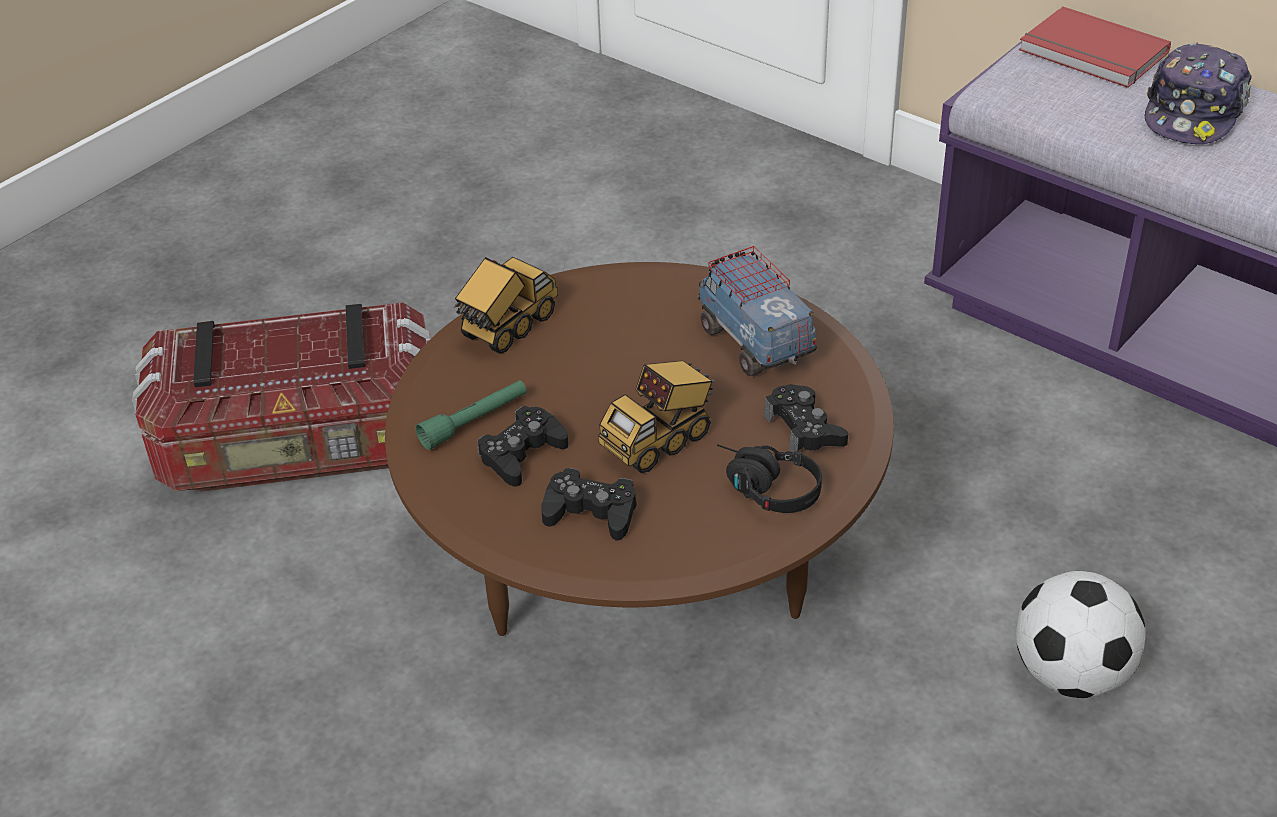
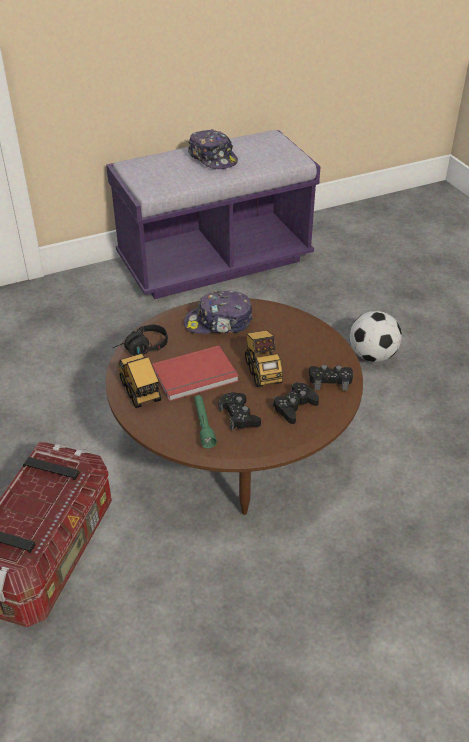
camera: 65 degrees left, 0 degrees up
toy truck [697,246,817,376] -> cap [184,291,253,334]
black headphones [717,444,822,513] -> black headphones moved to [113,325,168,355]
black game controller [764,384,848,452] -> black game controller moved to [309,365,353,391]
red book [1019,6,1171,88] -> red book moved to [152,346,239,402]

